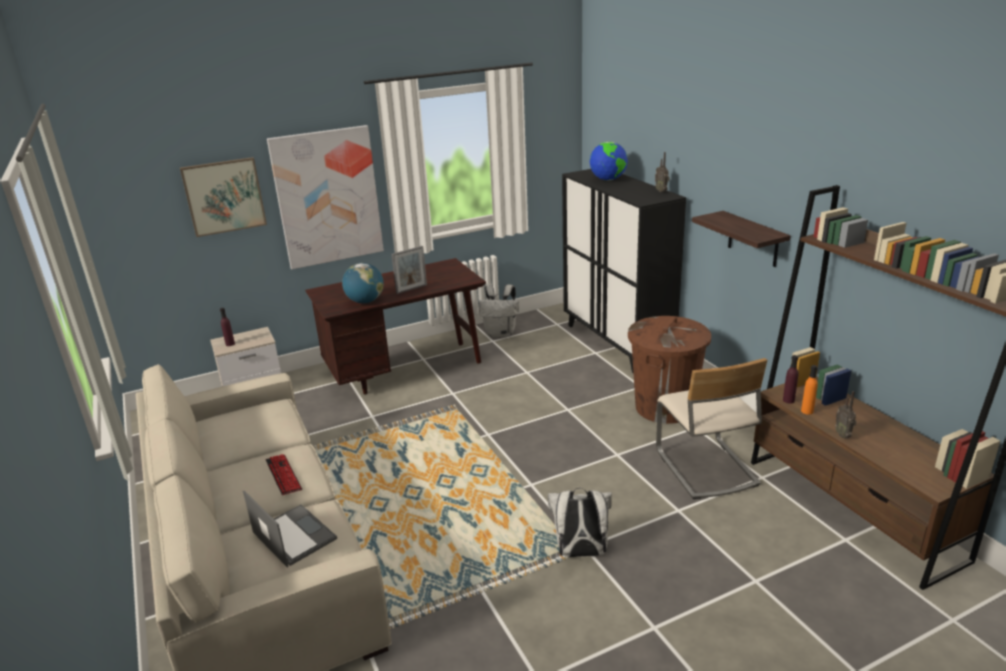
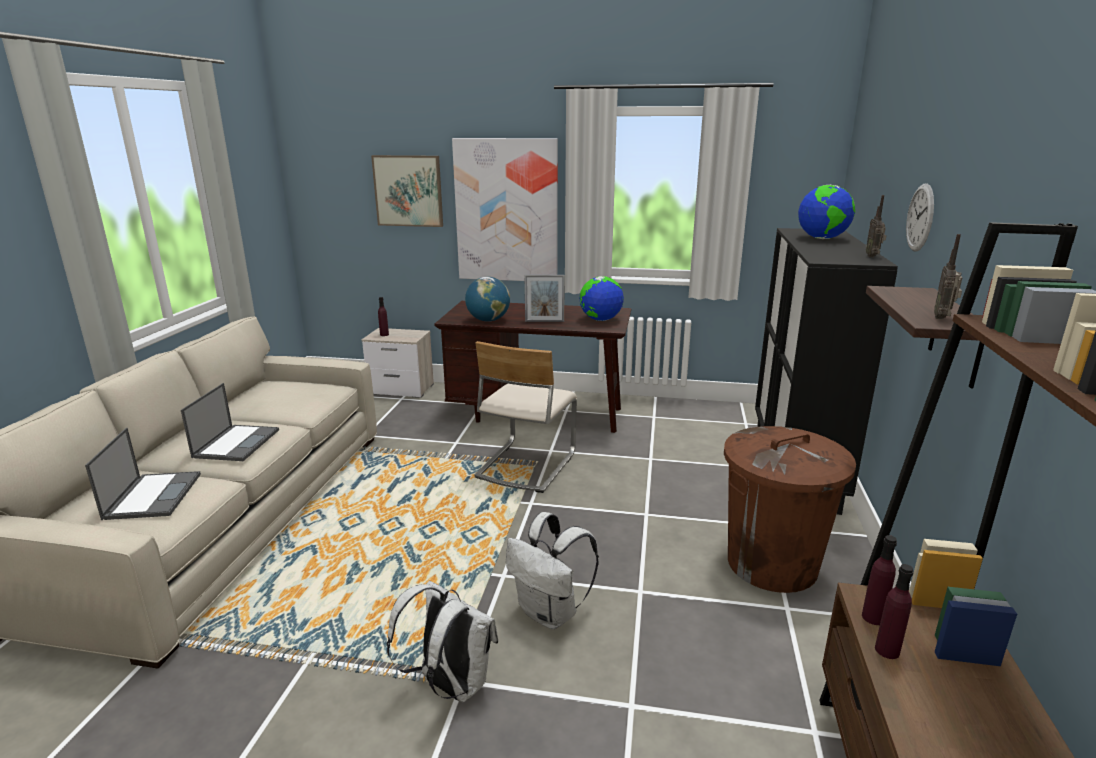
camera: 35 degrees right, 5 degrees down
keyboard [265,454,302,495] -> laptop [181,383,279,461]
white backpack [479,284,519,337] -> white backpack moved to [506,512,599,629]
beige chair [656,358,767,499] -> beige chair moved to [475,341,577,493]
orange bottle [801,365,818,415] -> purple bottle [875,564,913,659]
radio [835,391,857,438] -> radio moved to [934,234,962,319]
none -> globe [579,276,624,321]
none -> wall clock [906,183,934,252]

